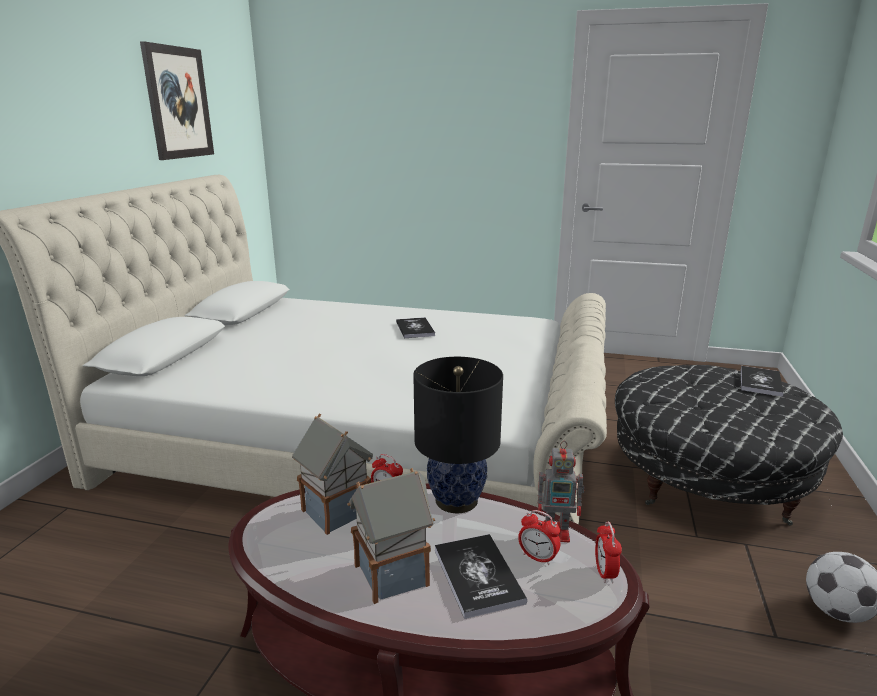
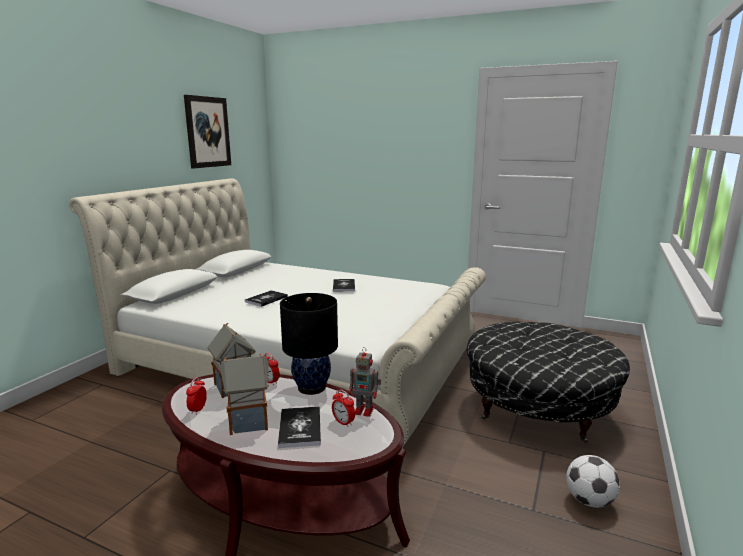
camera: 10 degrees right, 5 degrees down
alarm clock [595,522,622,583] -> alarm clock moved to [186,377,207,414]
book [740,366,783,397] -> book moved to [245,290,288,307]

